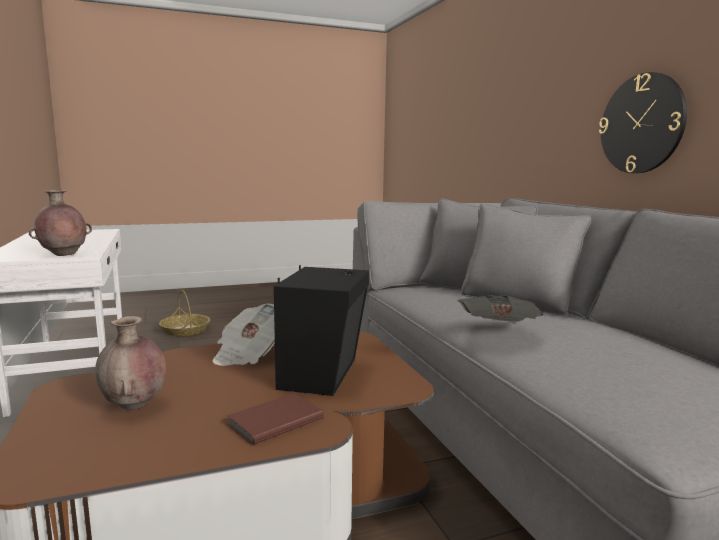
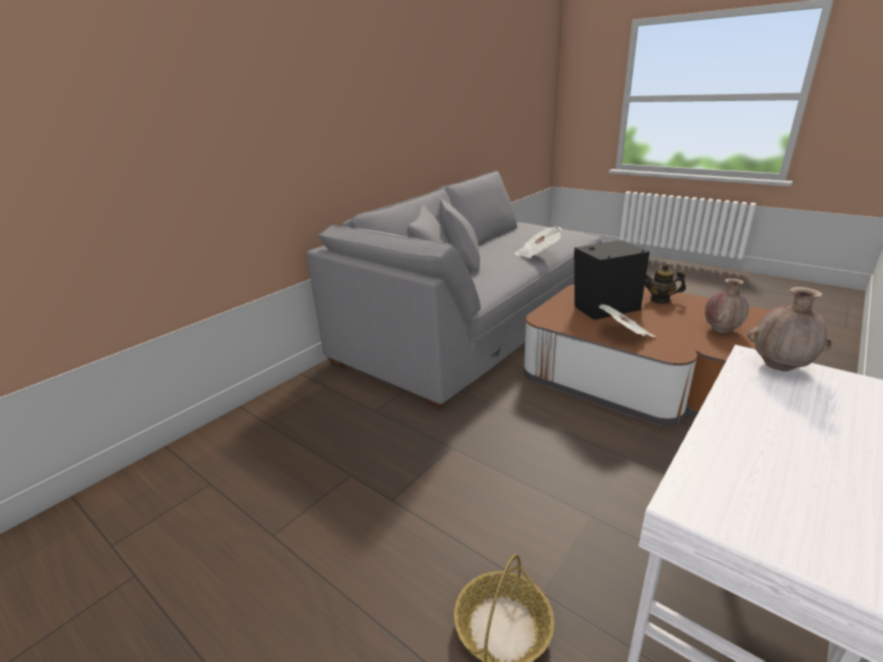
camera: 120 degrees left, 15 degrees up
brown book [227,393,324,445] -> teapot [645,264,686,304]
wall clock [599,72,687,173] -> none

